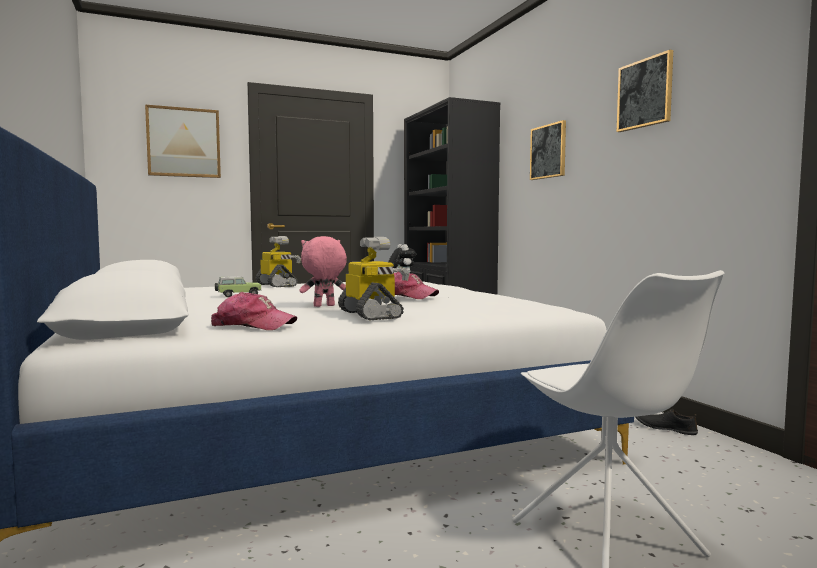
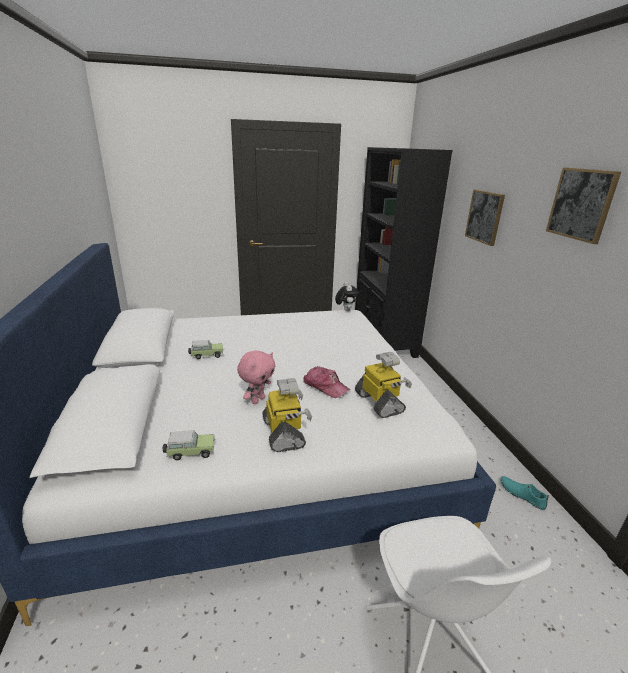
camera: 10 degrees right, 20 degrees up
picture [145,105,221,178] -> none
cap [211,292,297,330] -> toy car [163,430,215,460]
toy robot [256,236,301,287] -> toy robot moved to [355,352,412,418]
pink plush toy [299,236,347,307] -> pink plush toy turned 135 degrees clockwise [237,350,275,404]
black shoe [636,409,698,435] -> turquoise shoe [501,476,549,510]

